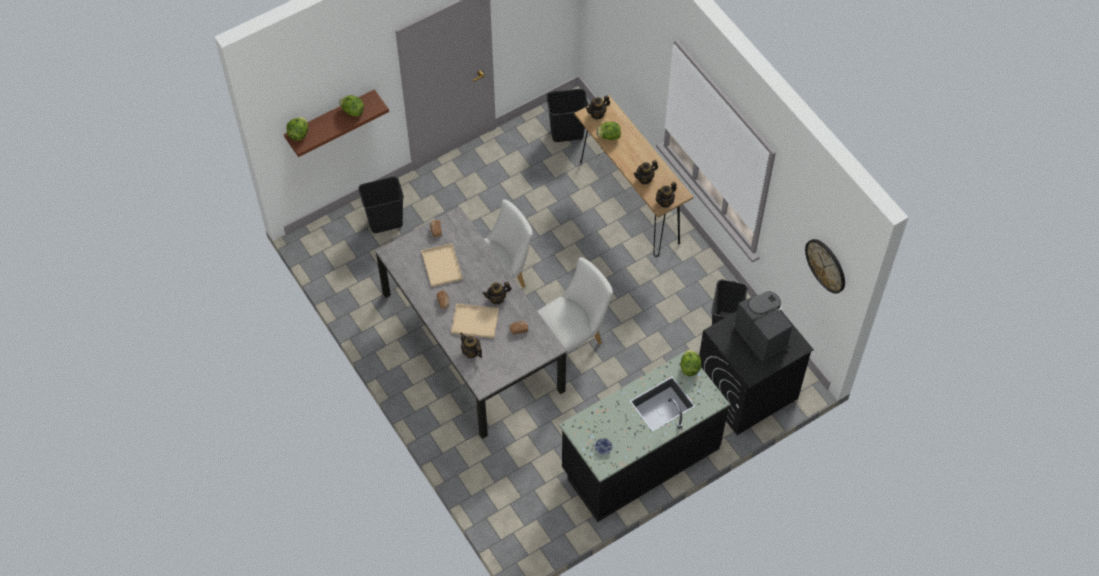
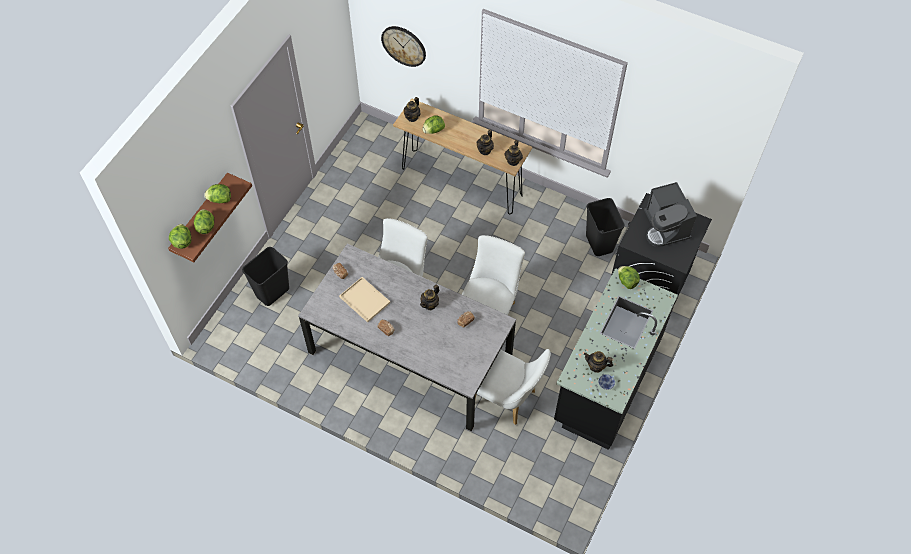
camera: 30 degrees left, 0 degrees up
beige tray [451,304,499,338] -> none
teapot [460,332,482,358] -> teapot moved to [584,351,613,373]
black trash can [546,89,589,142] -> none
coffee machine [732,291,793,362] -> coffee machine turned 135 degrees counterclockwise [644,182,697,247]
wall clock [805,239,845,294] -> wall clock moved to [381,26,426,67]
none -> lettuce [194,209,214,234]
none -> white chair [475,349,551,425]

